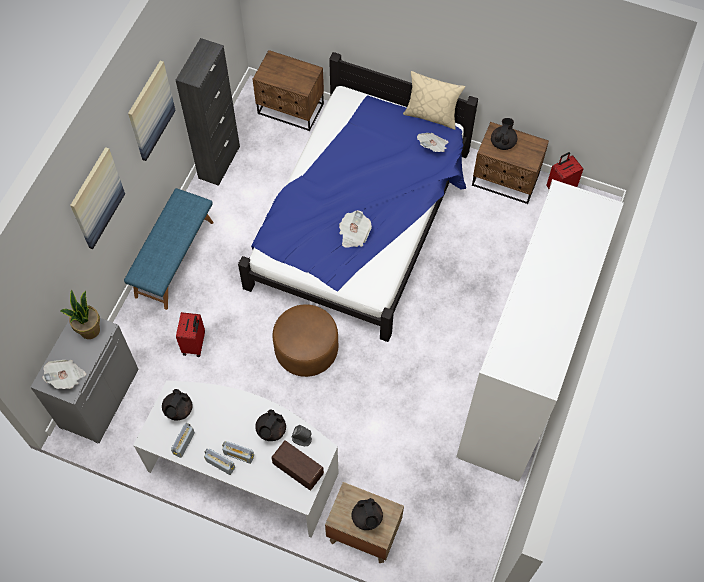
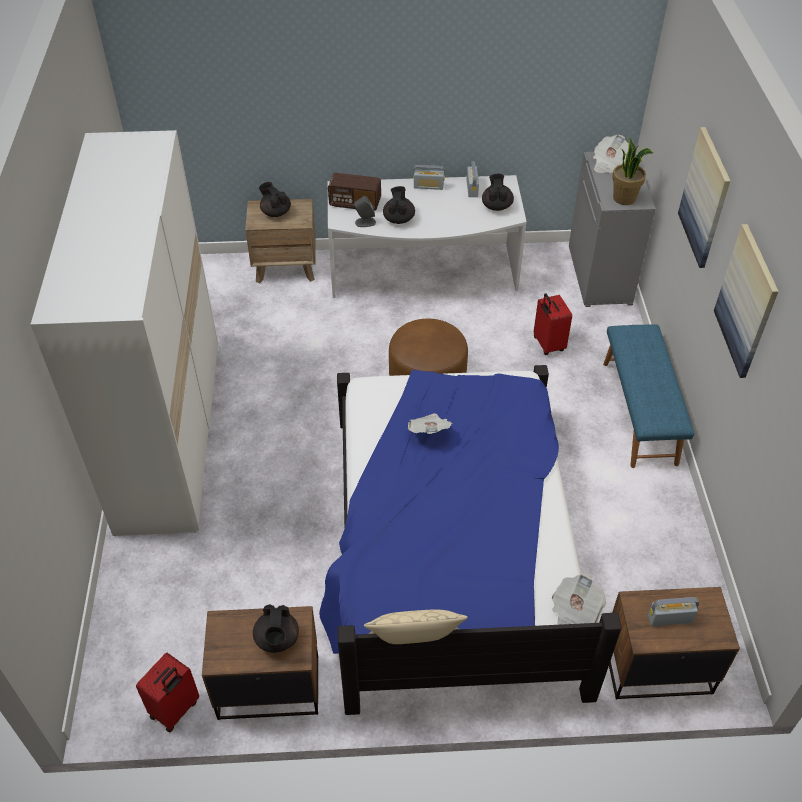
camera: 155 degrees right, 15 degrees down
black cabinet [176,38,240,186] -> none
radio [222,441,254,464] -> radio moved to [648,597,699,626]
newspaper [417,133,448,152] -> newspaper moved to [552,574,606,625]

